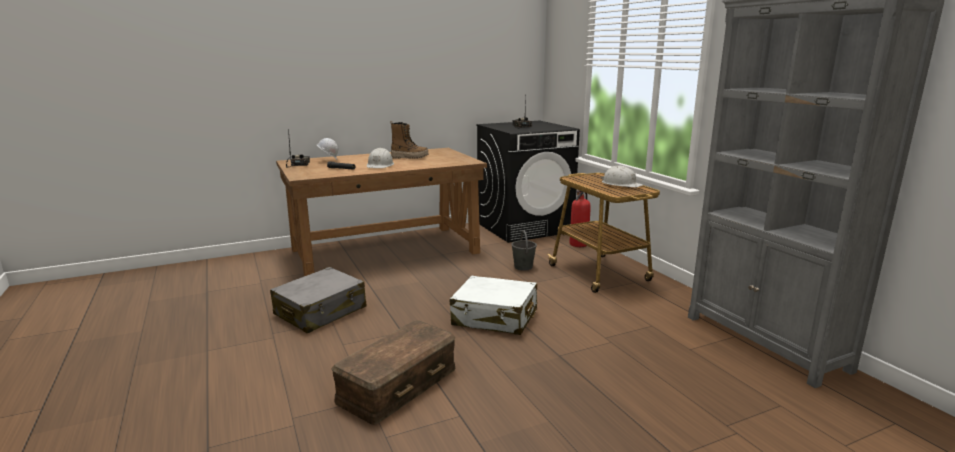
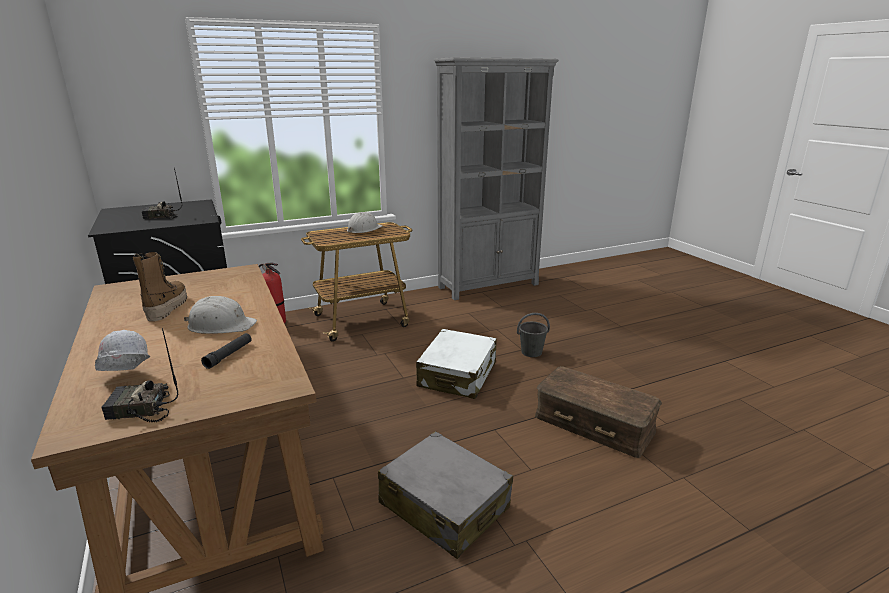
camera: 90 degrees left, 5 degrees up
grey bucket [511,230,537,271] -> grey bucket moved to [517,313,550,357]

